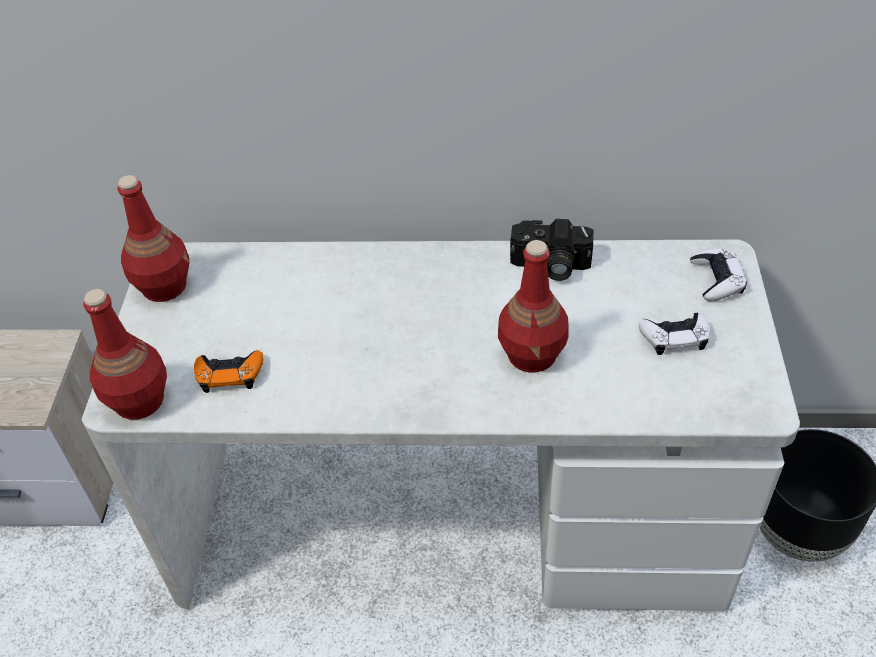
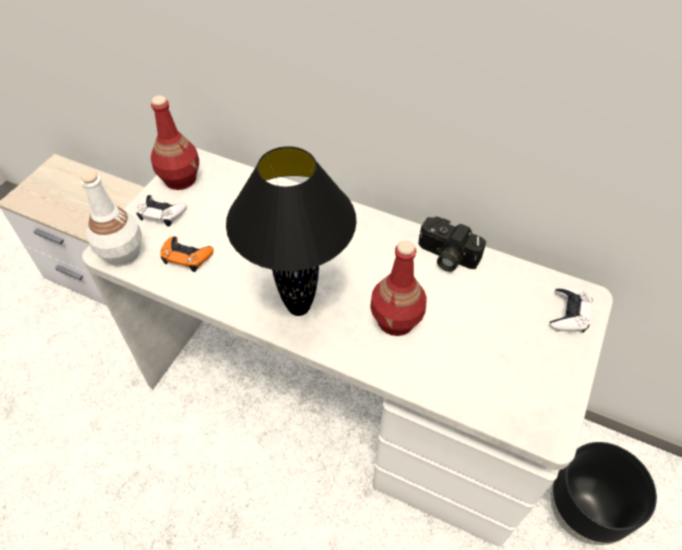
camera: 20 degrees right, 5 degrees up
red bottle [83,289,167,420] -> white bottle [80,170,142,267]
white game controller [639,312,710,355] -> white game controller moved to [136,195,187,227]
none -> black table lamp [226,146,357,316]

